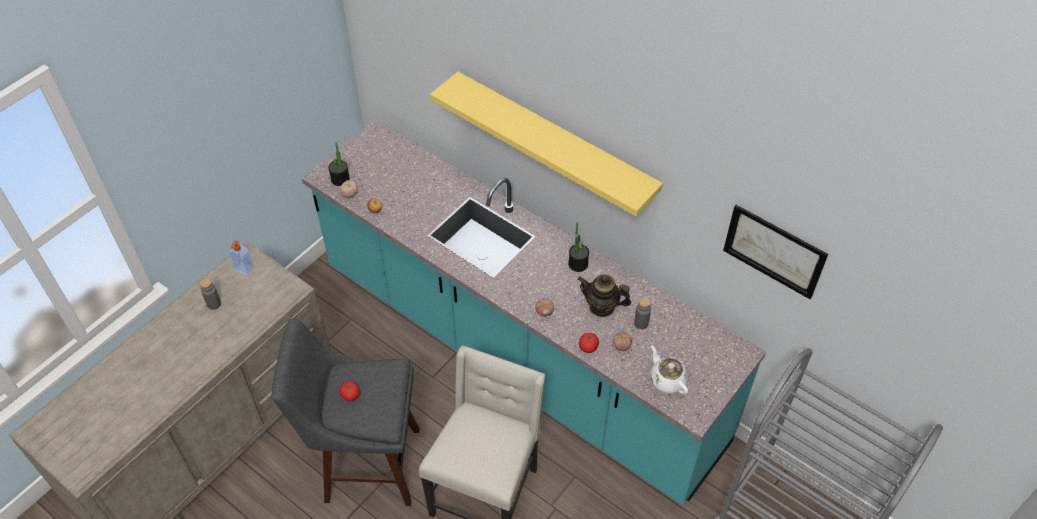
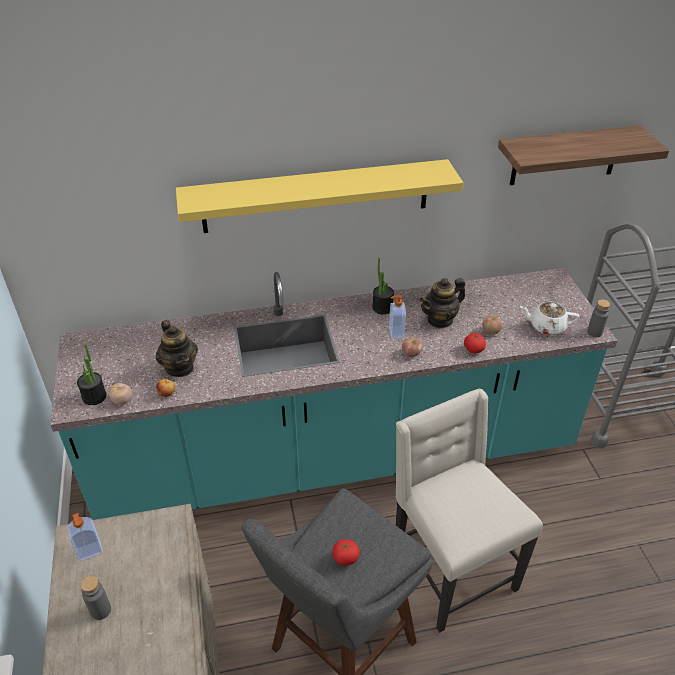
camera: 50 degrees left, 10 degrees down
grey bottle [634,297,651,329] -> grey bottle moved to [587,299,610,337]
picture [723,205,828,299] -> shelf [498,125,669,185]
none -> teapot [156,320,198,377]
none -> soap dispenser [389,295,406,339]

